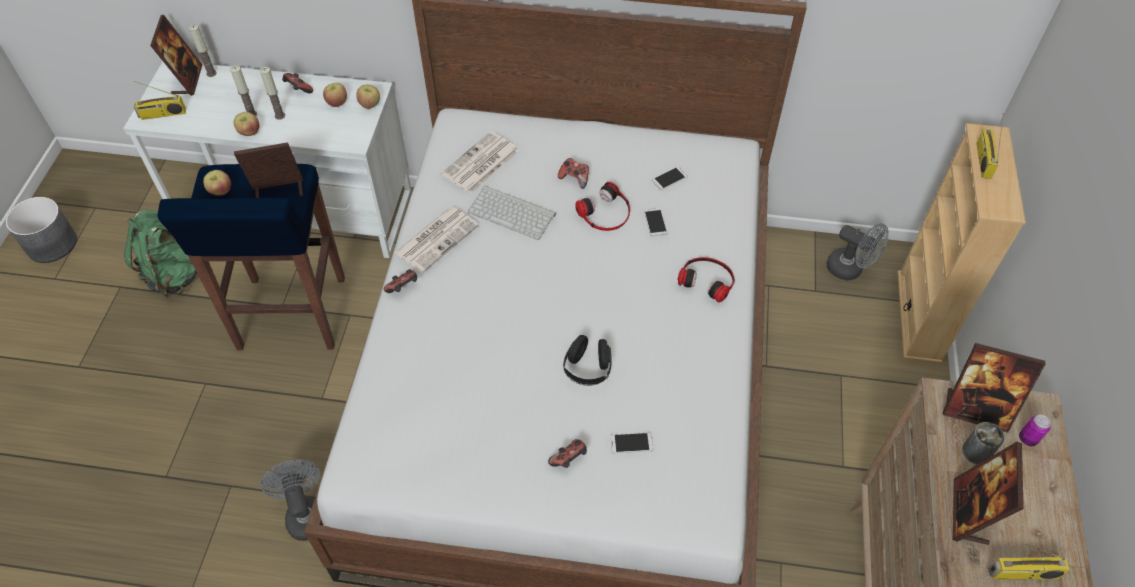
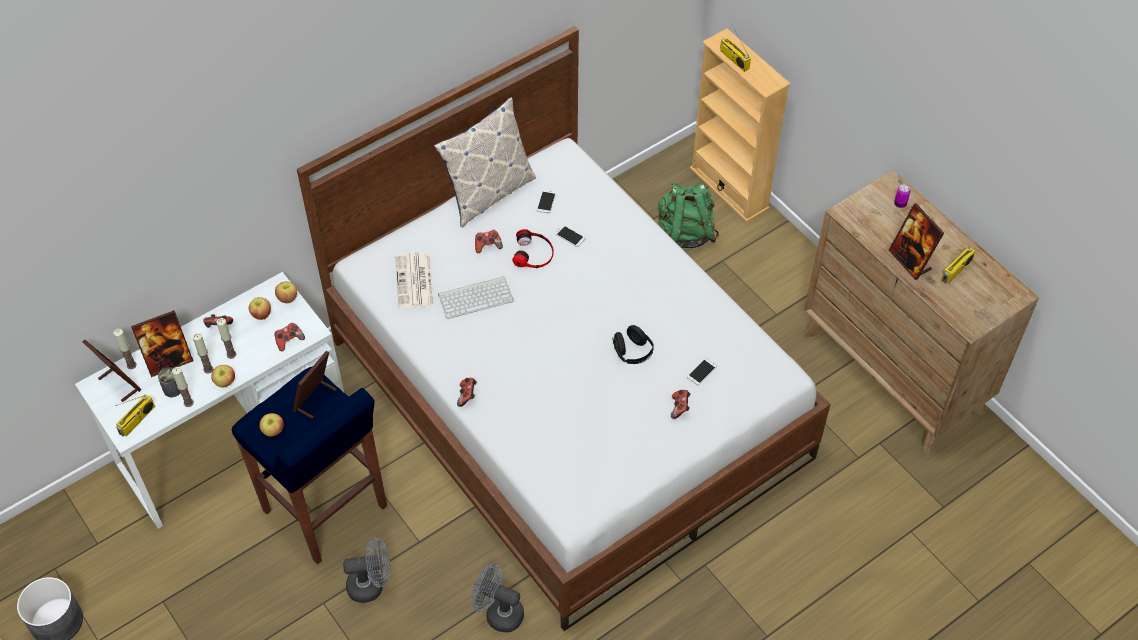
camera: 45 degrees left, 0 degrees up
green backpack [124,210,197,298] -> green backpack moved to [658,183,719,248]
newspaper [394,206,479,273] -> none
headphones [677,257,735,302] -> none
grey fan [827,223,889,280] -> grey fan moved to [343,538,390,603]
picture frame [943,343,1046,433] -> picture frame moved to [131,310,193,377]
can [962,422,1004,464] -> can moved to [158,367,181,397]
none -> candle [172,367,194,407]
none -> game controller [274,323,305,351]
none -> pillow [434,97,536,227]

